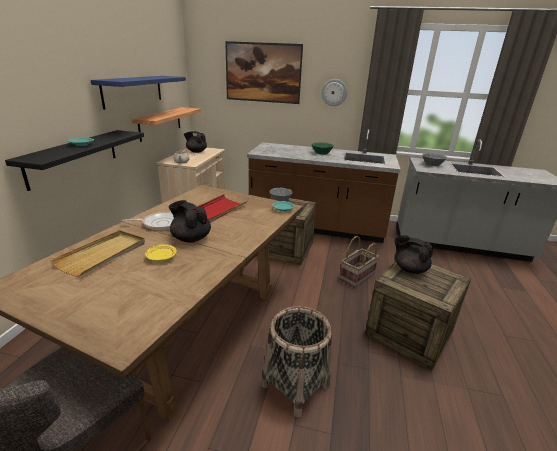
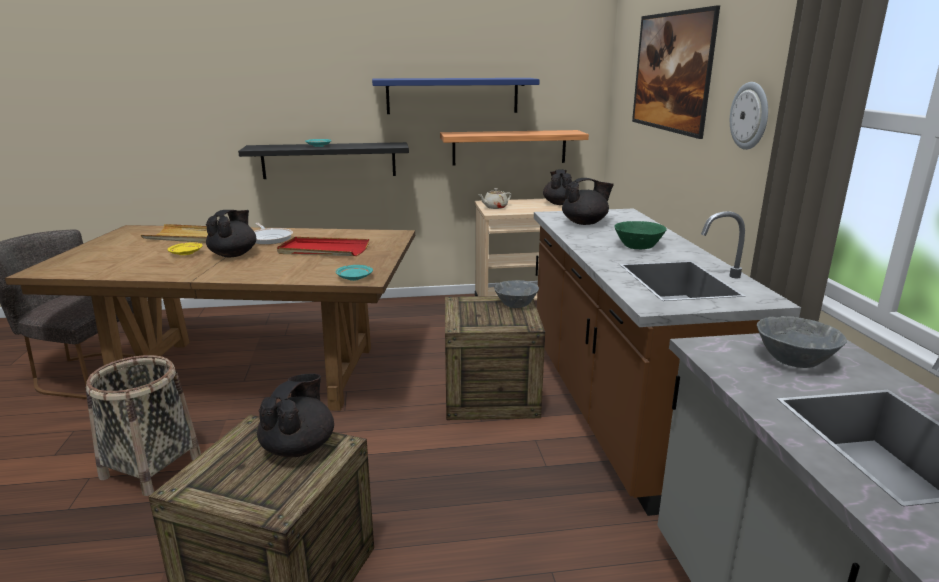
camera: 70 degrees right, 5 degrees down
basket [340,236,379,287] -> none
none -> black teapot [562,178,614,225]

